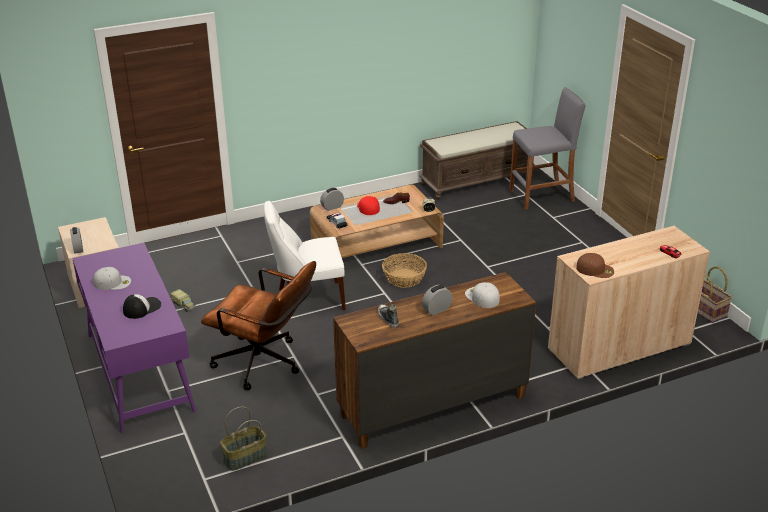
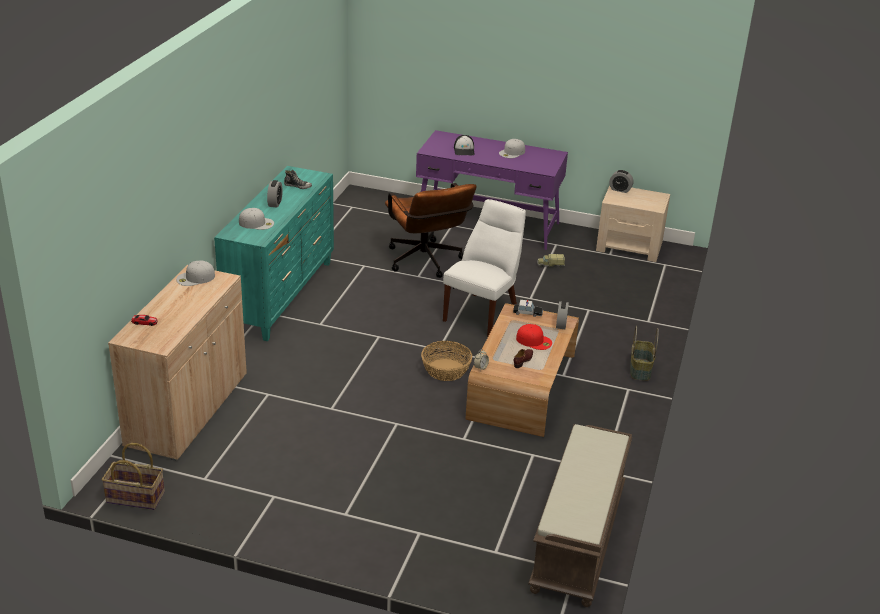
camera: 130 degrees right, 0 degrees up
brown office chair [201,261,316,390] -> brown office chair turned 90 degrees counterclockwise [385,183,477,278]
basket [220,407,267,471] -> basket moved to [630,326,659,381]
brown dresser [333,272,536,449] -> turquoise dresser [214,166,334,341]
grey stool [509,87,586,209] -> none
brown cap [576,253,614,278] -> white cap [176,261,215,286]

